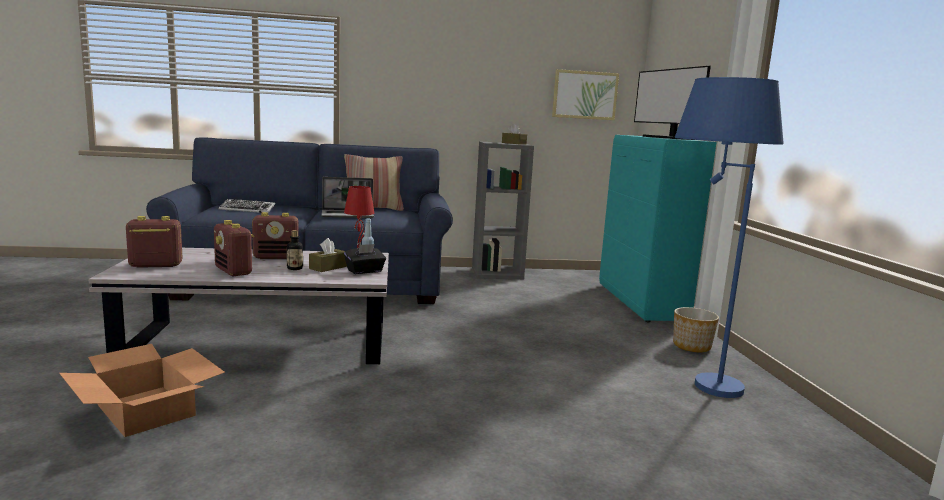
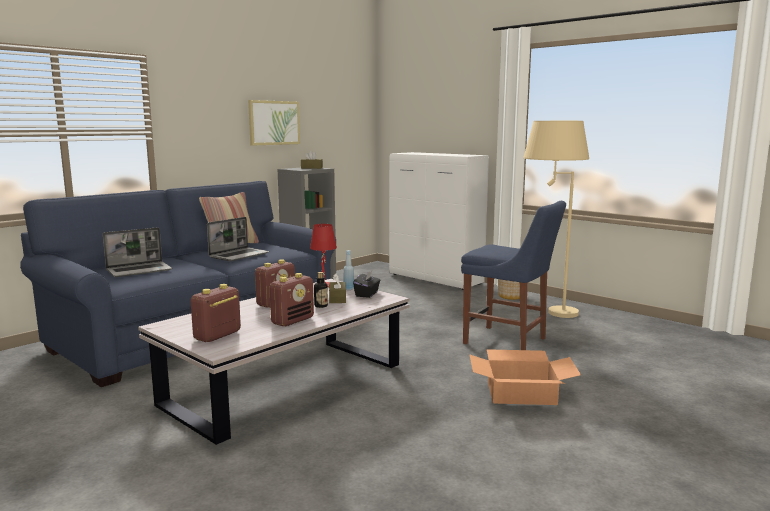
camera: 40 degrees left, 0 degrees up
cardboard box [59,344,225,437] -> cardboard box moved to [469,349,581,405]
radio [214,220,255,276] -> radio turned 60 degrees counterclockwise [269,273,314,326]
keyboard [219,199,275,213] -> laptop [103,227,172,277]
picture [552,69,619,120] -> picture moved to [248,100,300,146]
turquoise cabinet [599,135,717,323] -> white cabinet [389,152,489,290]
monitor [634,66,711,140] -> none
blue floor lamp [675,77,783,398] -> beige floor lamp [524,121,589,318]
none -> blue chair [461,201,566,350]

